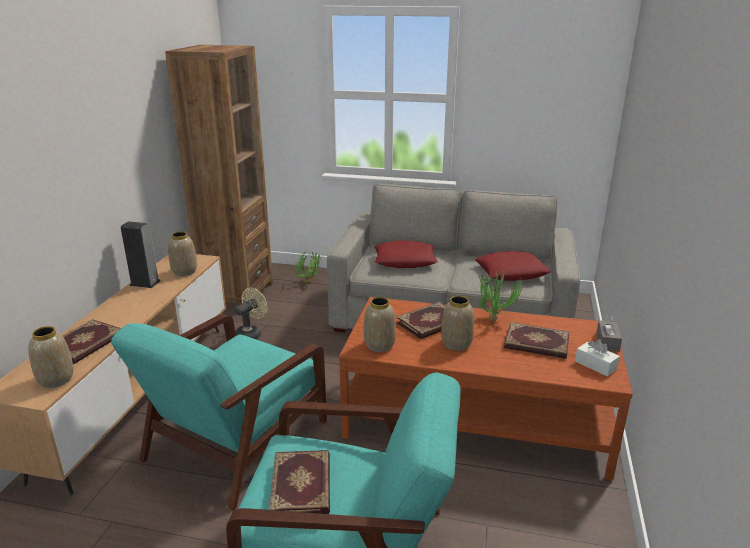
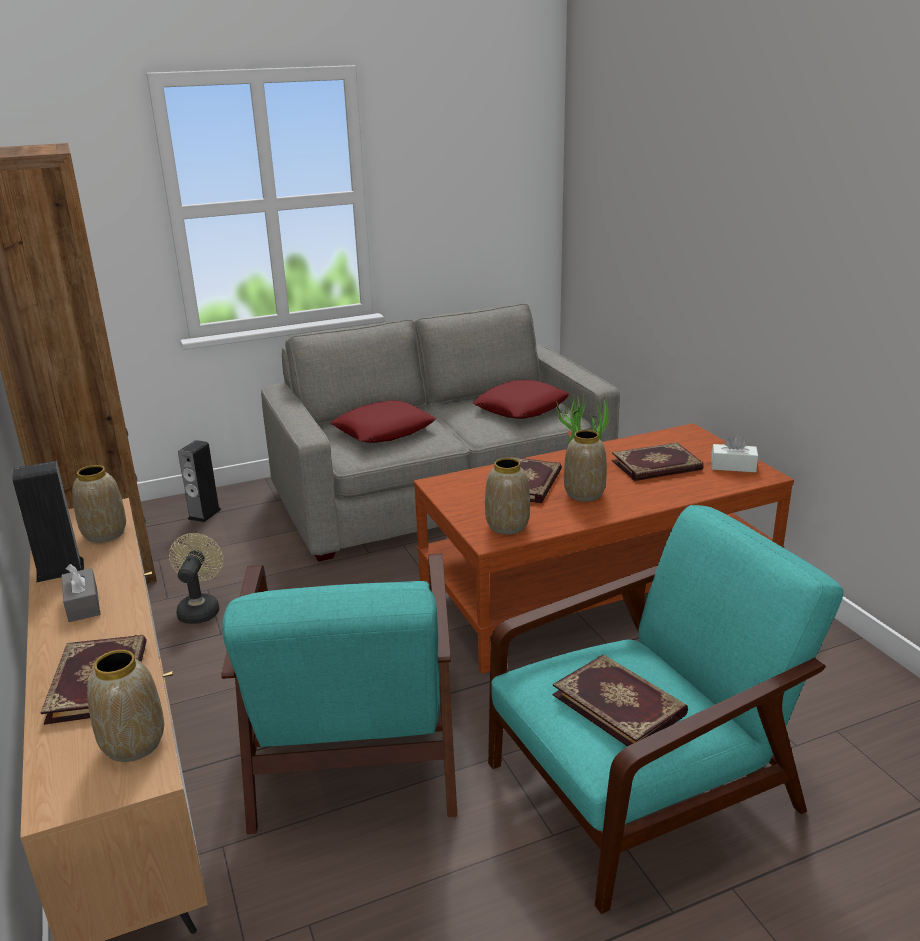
camera: 35 degrees left, 0 degrees up
potted plant [295,249,321,284] -> speaker [178,440,221,522]
grey tissue box [597,316,622,352] -> grey tissue box moved to [62,564,100,622]

